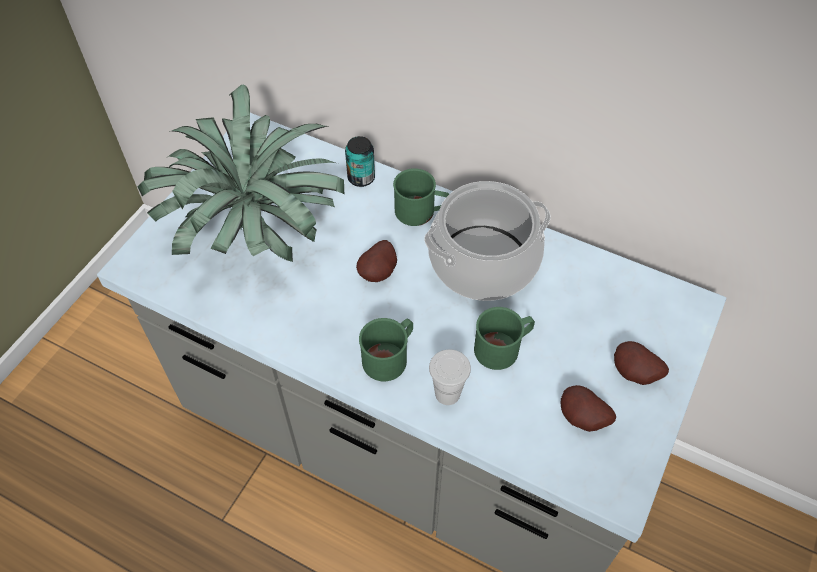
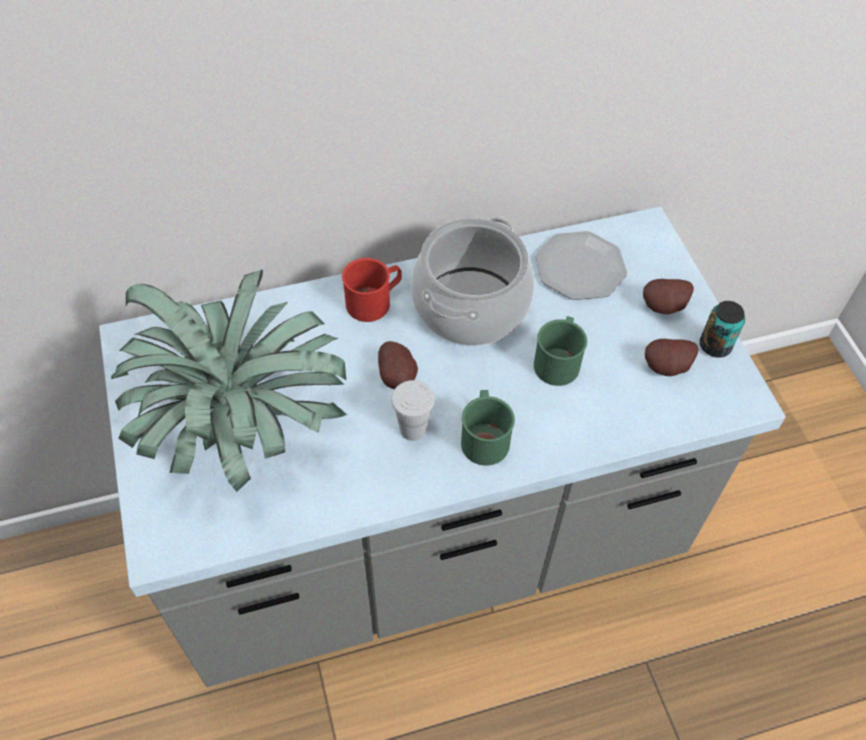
camera: 45 degrees left, 0 degrees up
can [345,136,375,187] -> can moved to [700,301,745,357]
green mug [393,168,449,226] -> red mug [342,258,402,322]
white cup [429,349,471,405] -> white cup moved to [391,380,435,441]
none -> plate [535,231,627,300]

